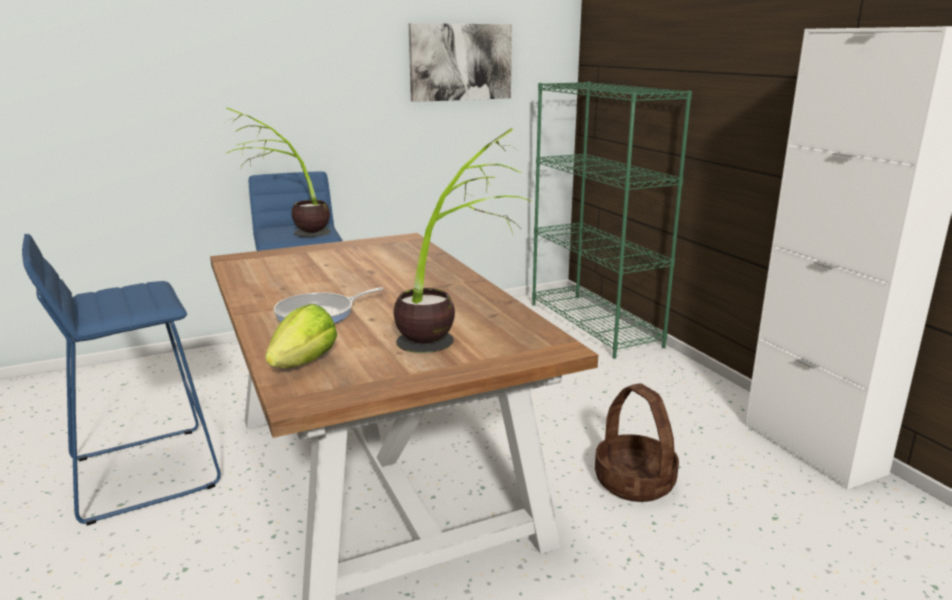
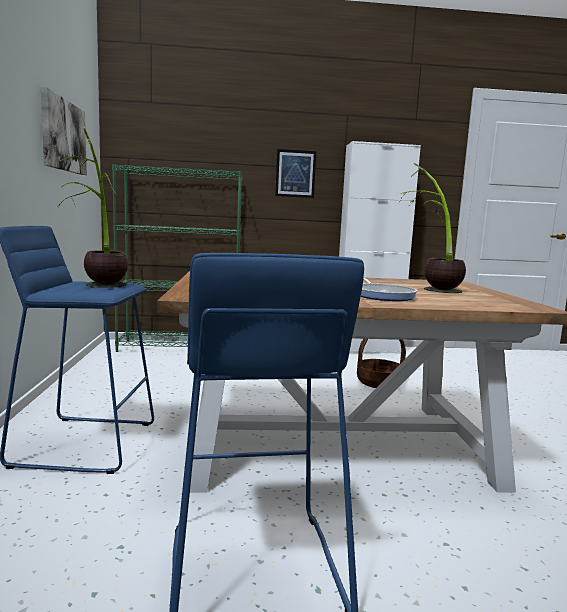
camera: 70 degrees left, 10 degrees down
lettuce [265,304,337,368] -> none
none -> picture [275,149,316,198]

